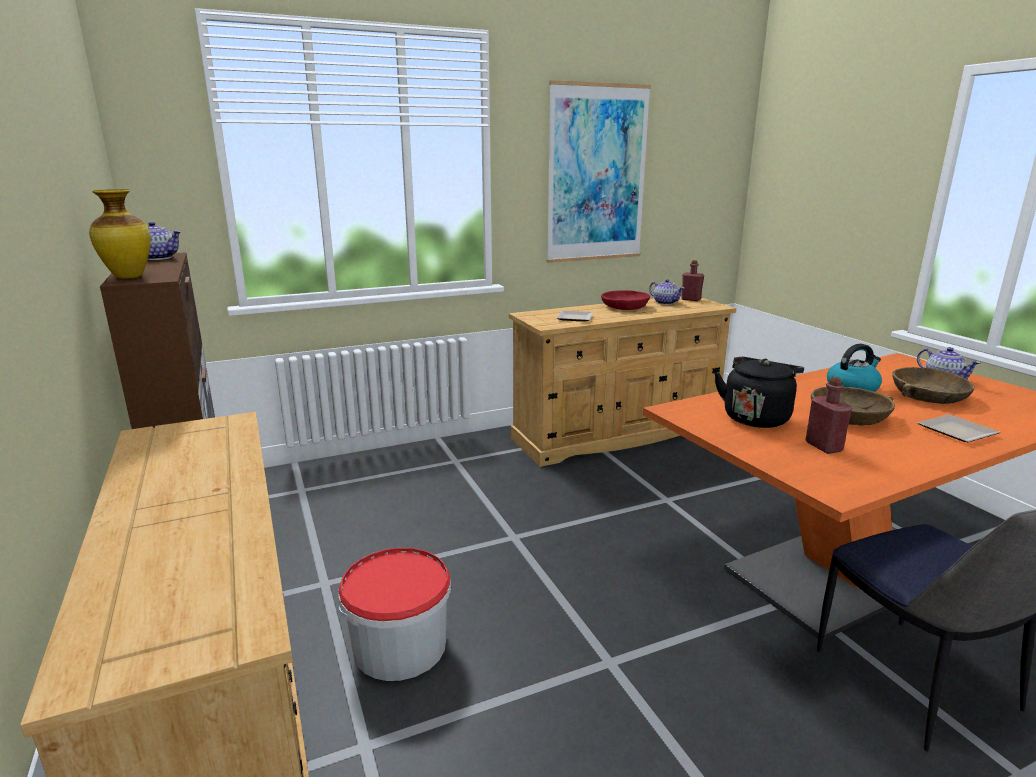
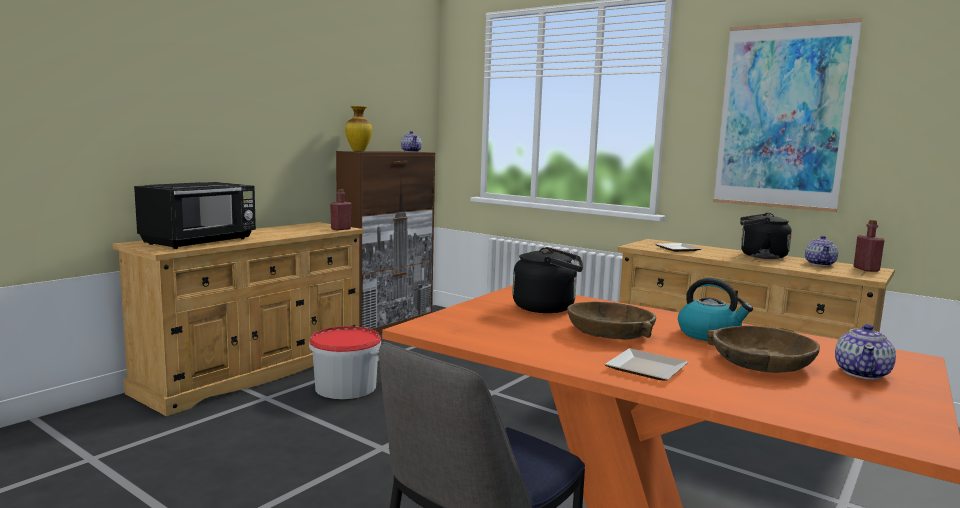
camera: 60 degrees right, 10 degrees down
red bowl [601,290,650,310] -> black kettle [740,213,792,259]
red bottle [805,377,852,454] -> red bottle moved to [330,189,352,231]
none -> black microwave [134,182,256,249]

